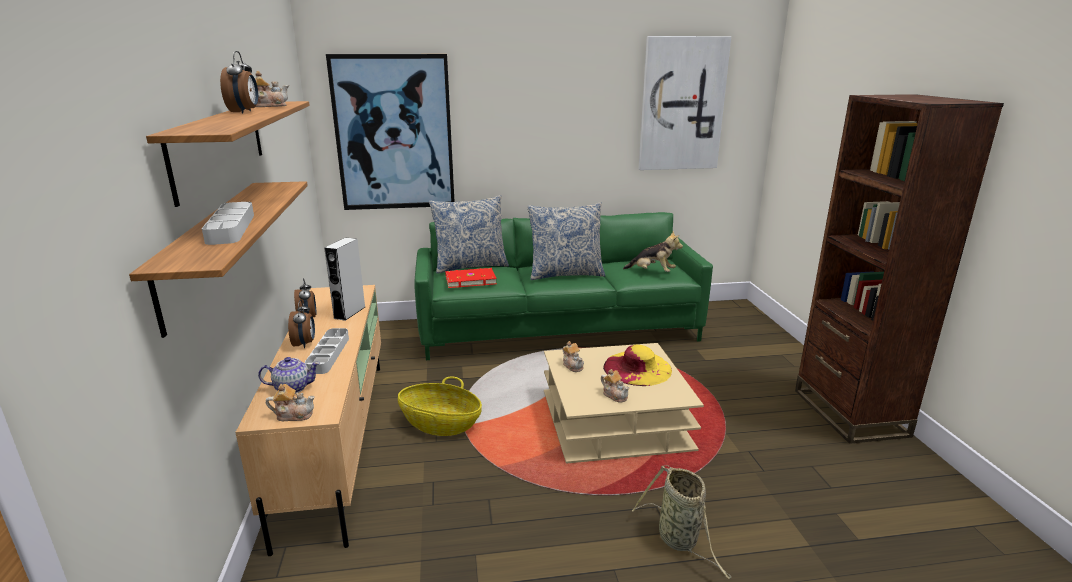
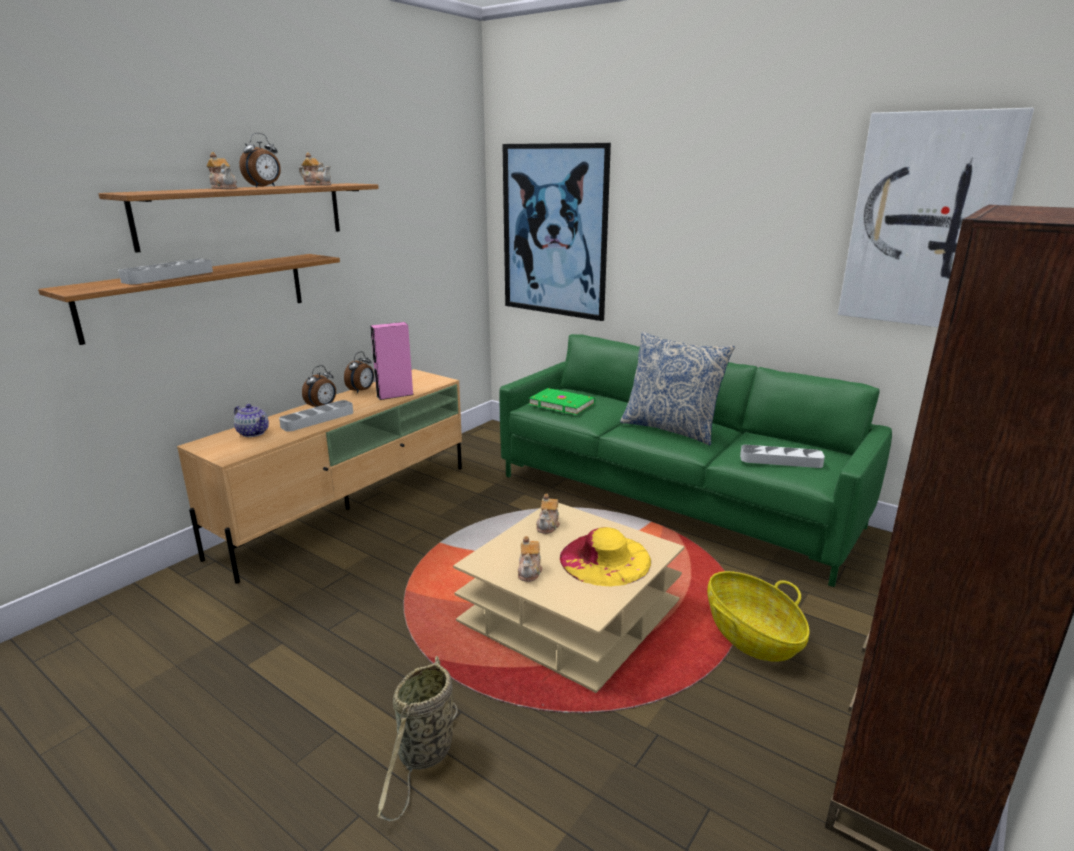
camera: 45 degrees right, 0 degrees up
teapot [266,384,315,421] -> teapot moved to [207,152,237,189]
grey speaker [324,238,365,321] -> pink speaker [370,322,414,400]
basket [398,376,482,436] -> basket moved to [707,571,810,662]
pillow [429,195,509,274] -> none
red book [445,268,497,288] -> green book [529,388,595,415]
plush toy [623,231,683,272] -> grey tray [740,445,825,468]

